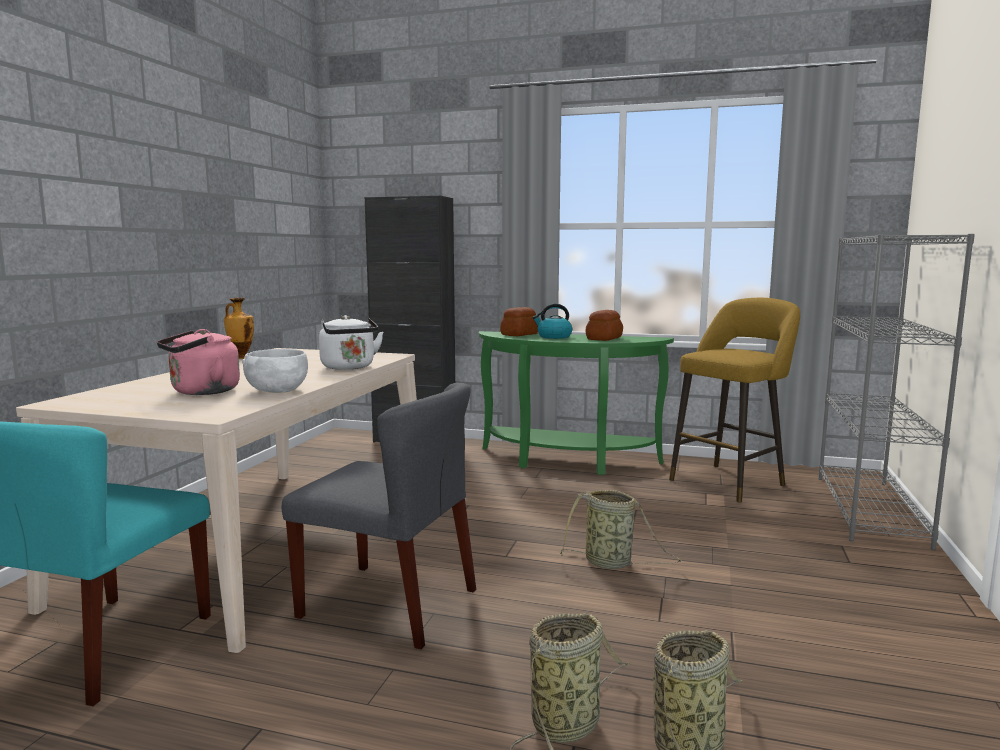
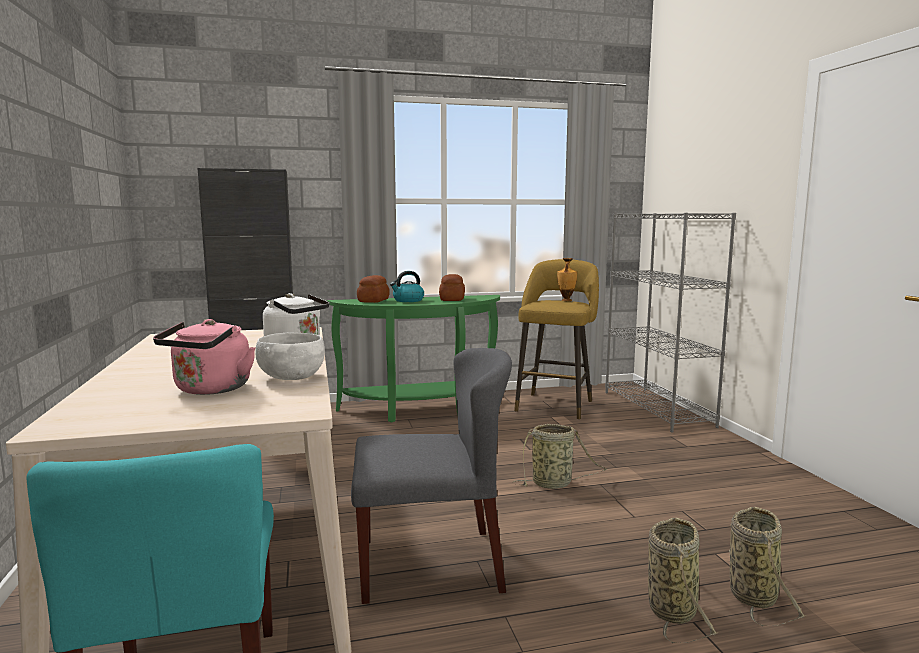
camera: 30 degrees left, 0 degrees up
vase [224,298,254,359] -> vase moved to [557,258,577,301]

